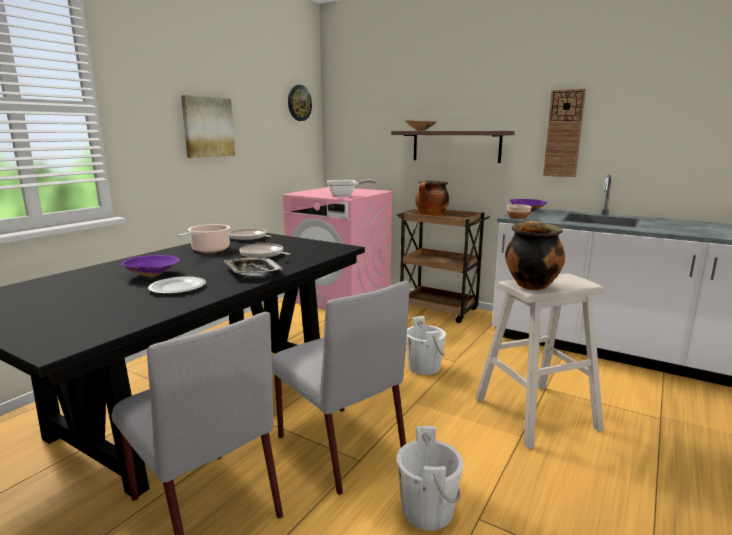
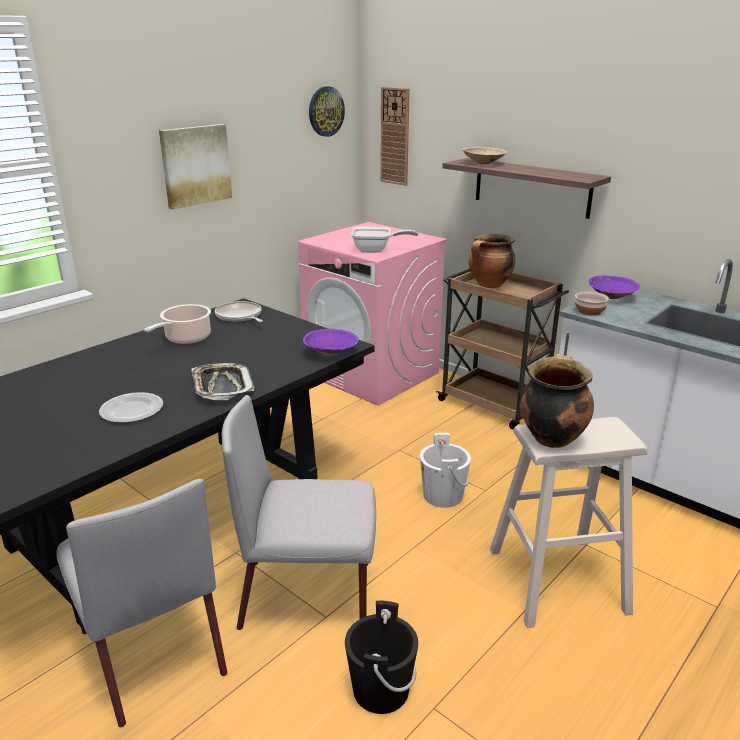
camera: 10 degrees right, 10 degrees up
purple bowl [121,255,180,277] -> purple bowl moved to [303,329,359,356]
frying pan [239,243,290,258] -> none
grey chair [272,281,410,495] -> grey chair turned 120 degrees clockwise [222,395,376,630]
white bucket [397,426,463,530] -> black bucket [345,601,418,714]
wall clock [543,89,586,177] -> wall clock moved to [380,87,410,186]

